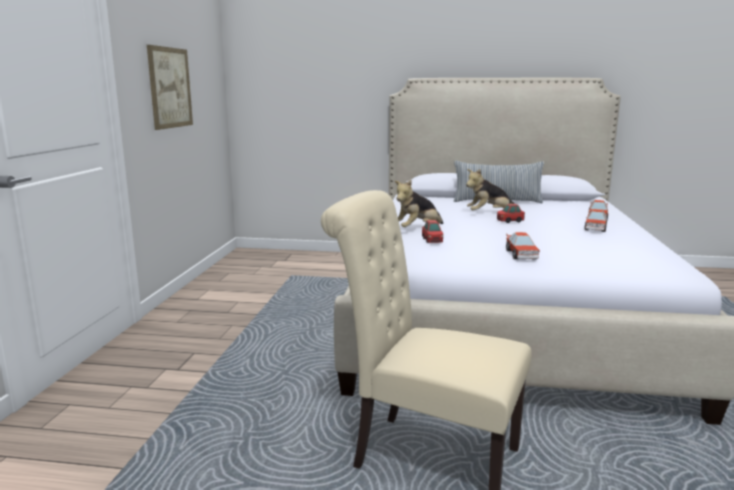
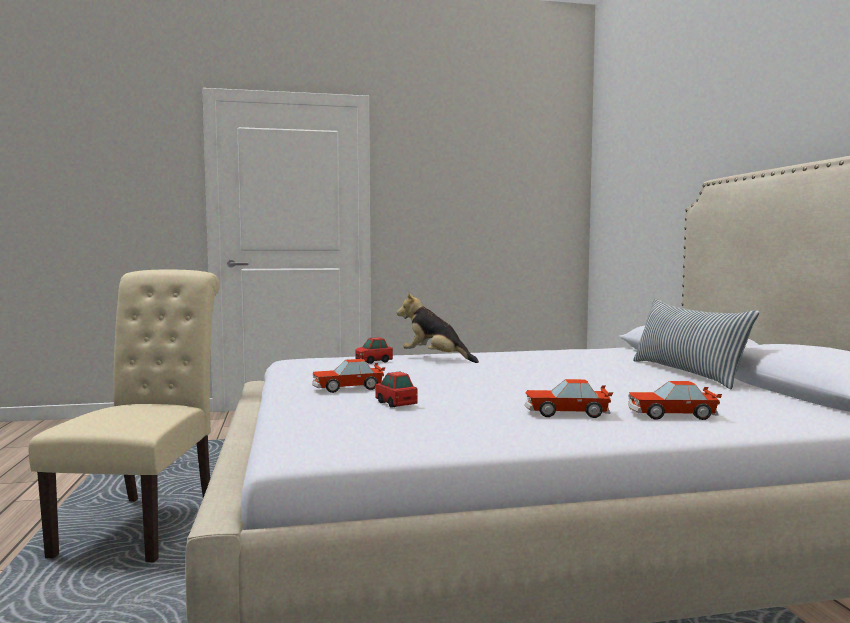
camera: 70 degrees right, 10 degrees down
picture [147,45,193,130] -> none
plush toy [466,169,514,210] -> none
toy car [497,204,525,223] -> toy car moved to [375,372,418,408]

